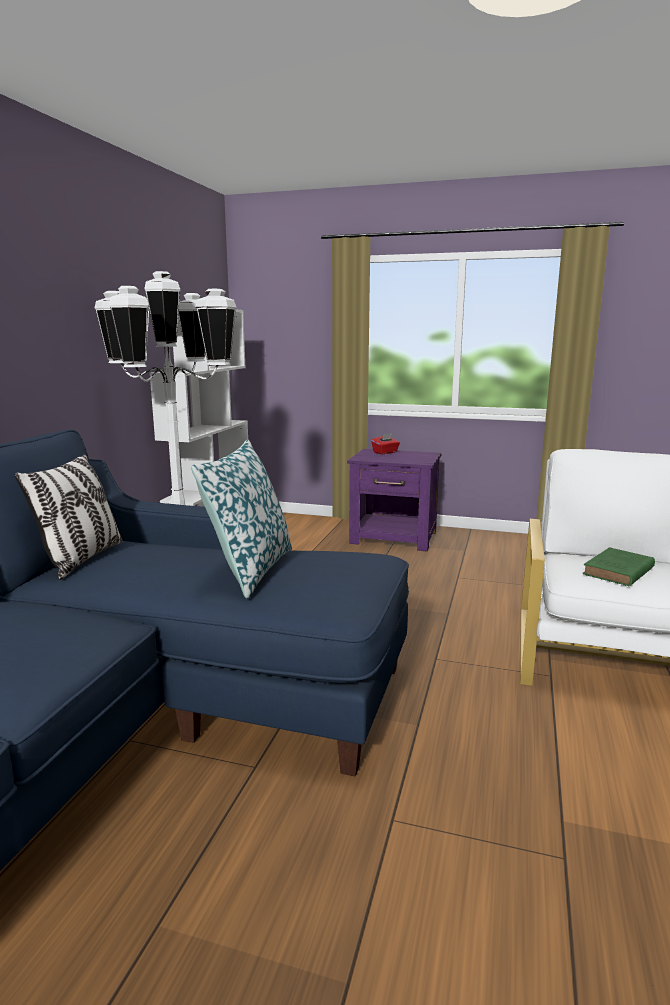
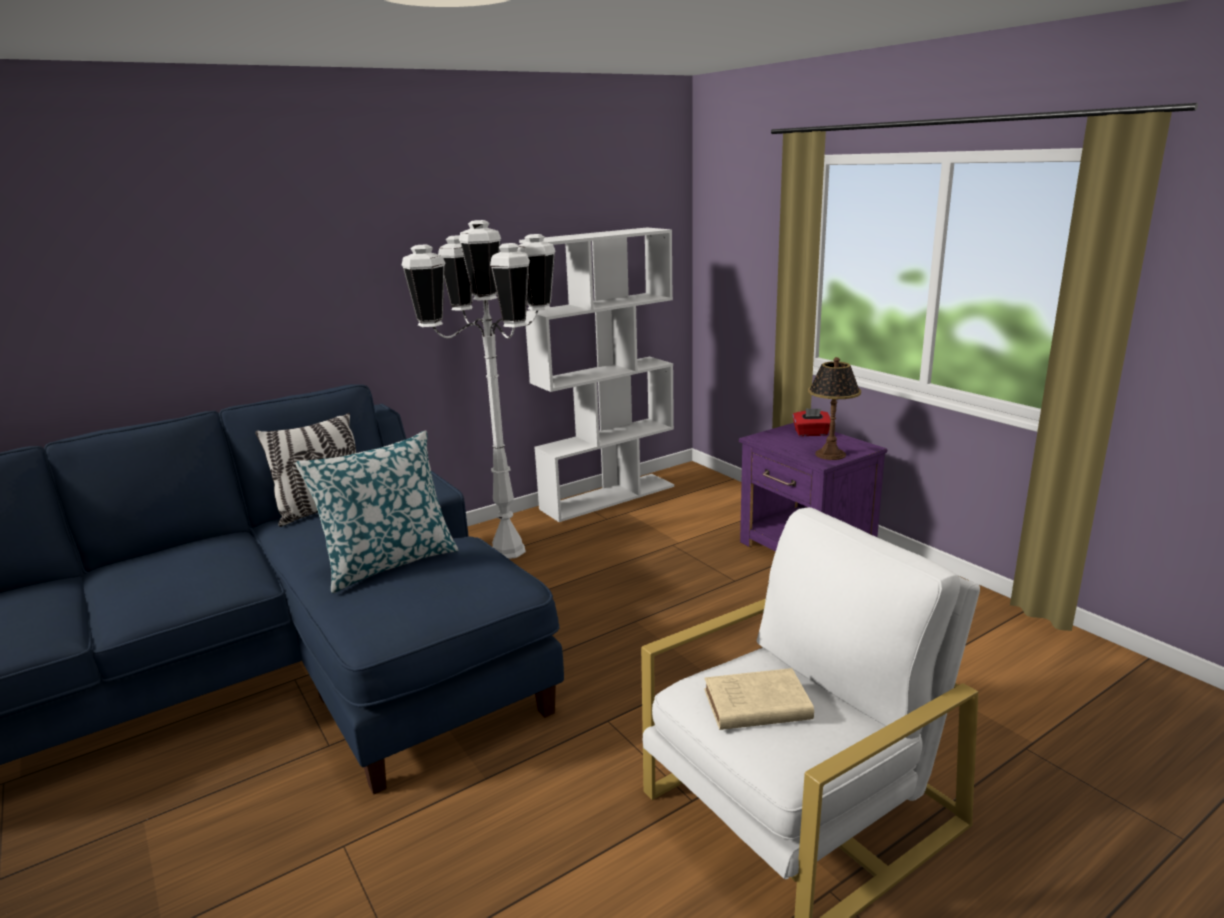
camera: 40 degrees right, 5 degrees up
green book [582,547,655,586] -> beige book [704,668,814,730]
none -> table lamp [808,357,861,460]

